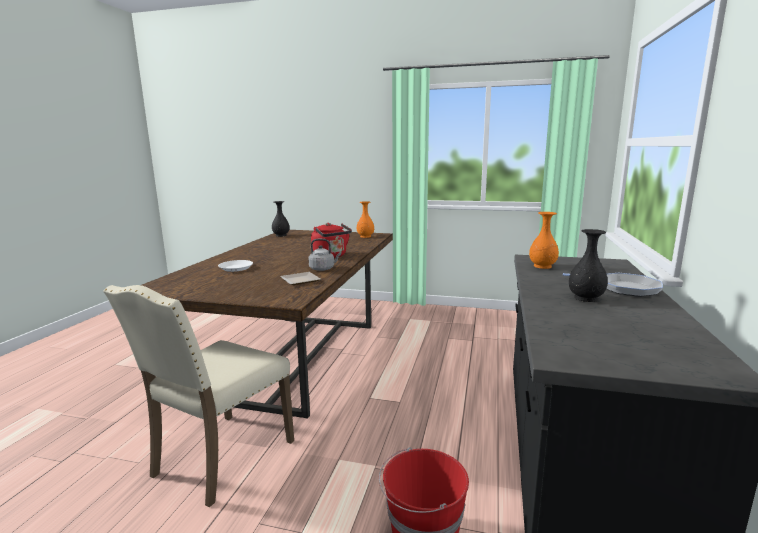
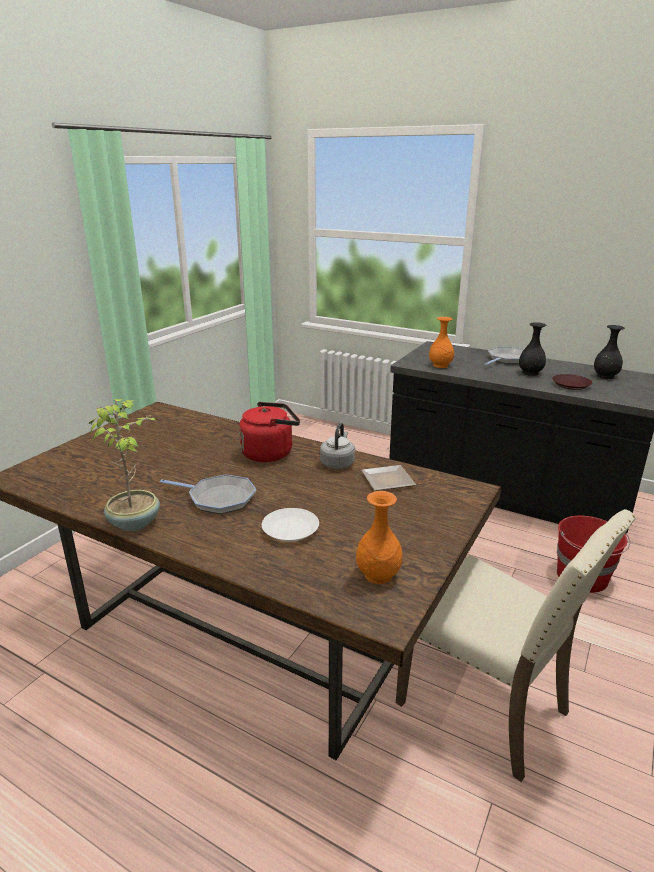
camera: 75 degrees left, 10 degrees up
black vase [272,201,289,237] -> black vase moved to [594,325,625,379]
orange vase [357,201,374,238] -> orange vase moved to [356,491,403,584]
none -> potted plant [89,399,160,531]
none -> frying pan [160,474,256,514]
none -> brown plate [552,374,592,390]

